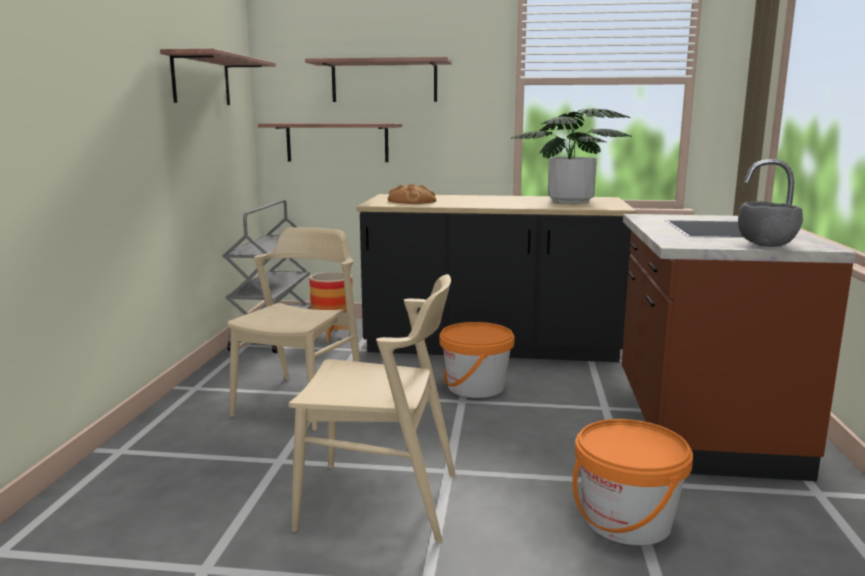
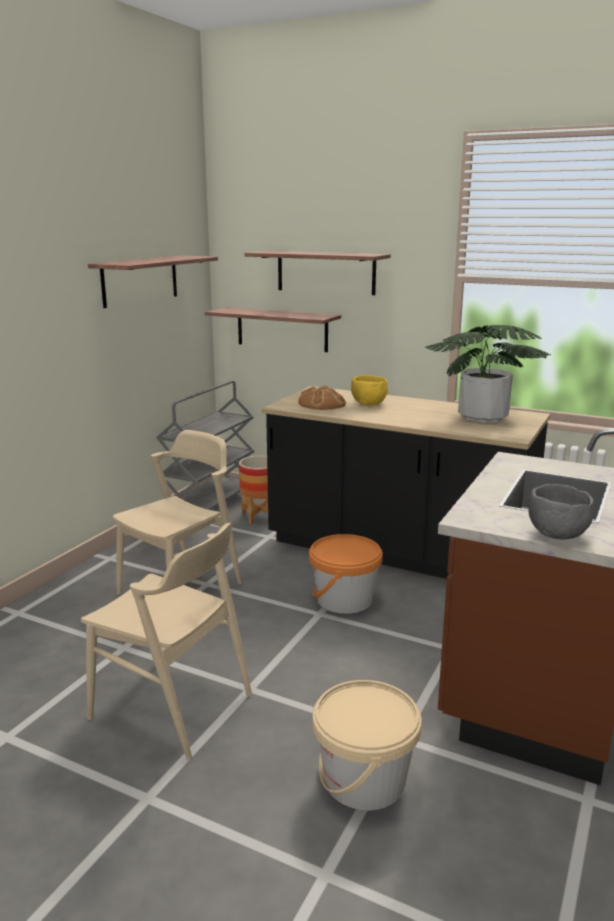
camera: 20 degrees right, 5 degrees up
orange bucket [572,419,693,545] -> beige bucket [313,680,422,810]
none -> yellow bowl [351,375,388,406]

